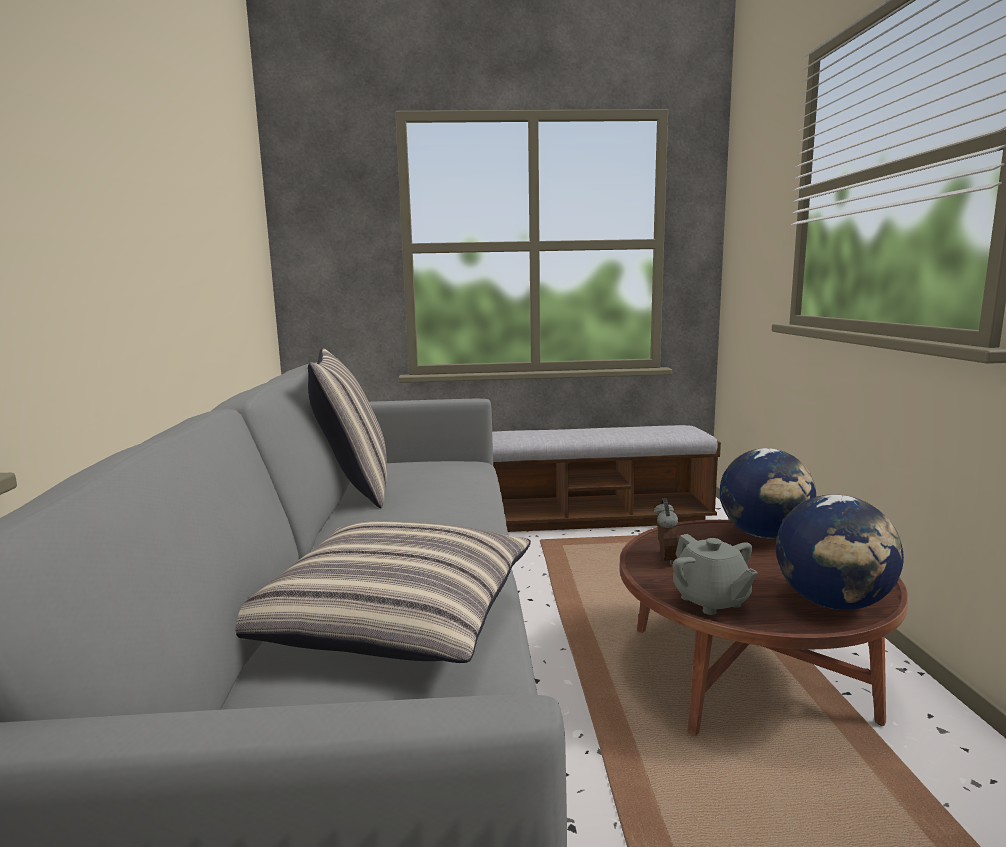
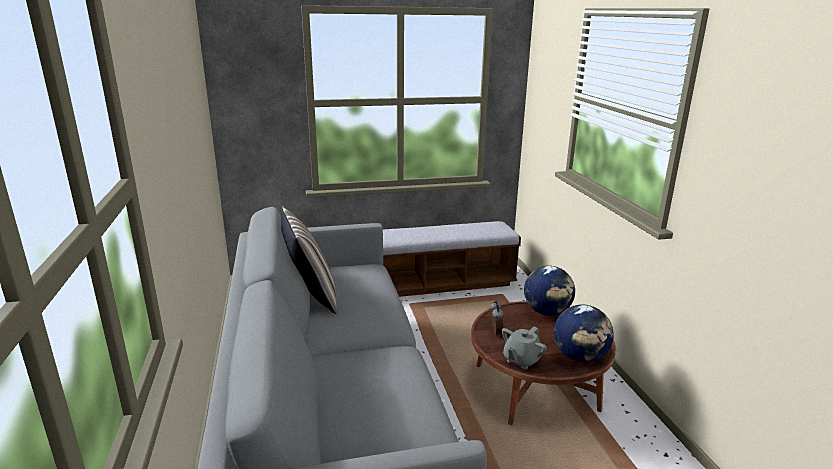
camera: 10 degrees left, 10 degrees up
pillow [236,520,531,663] -> none
grey teapot [673,534,758,615] -> grey teapot turned 75 degrees clockwise [502,327,547,369]

